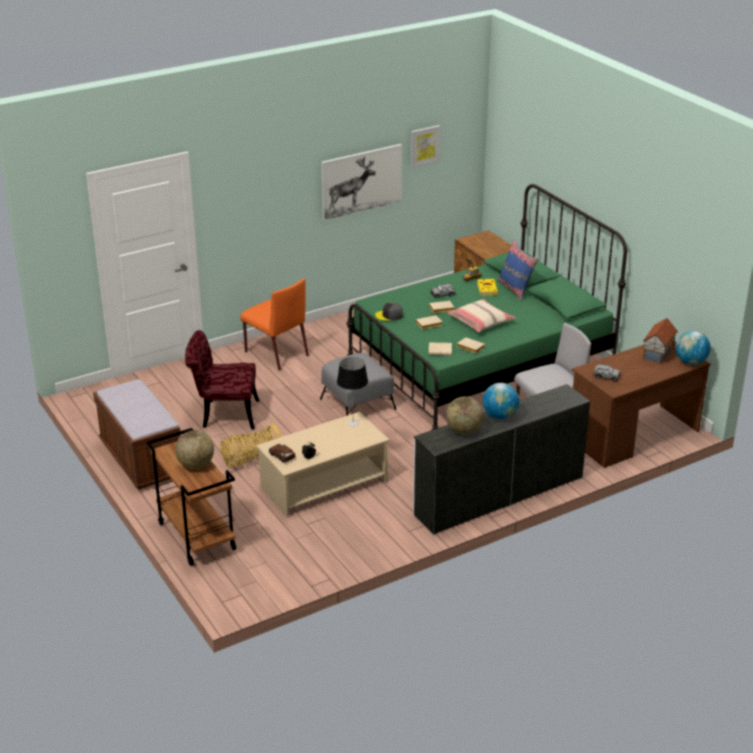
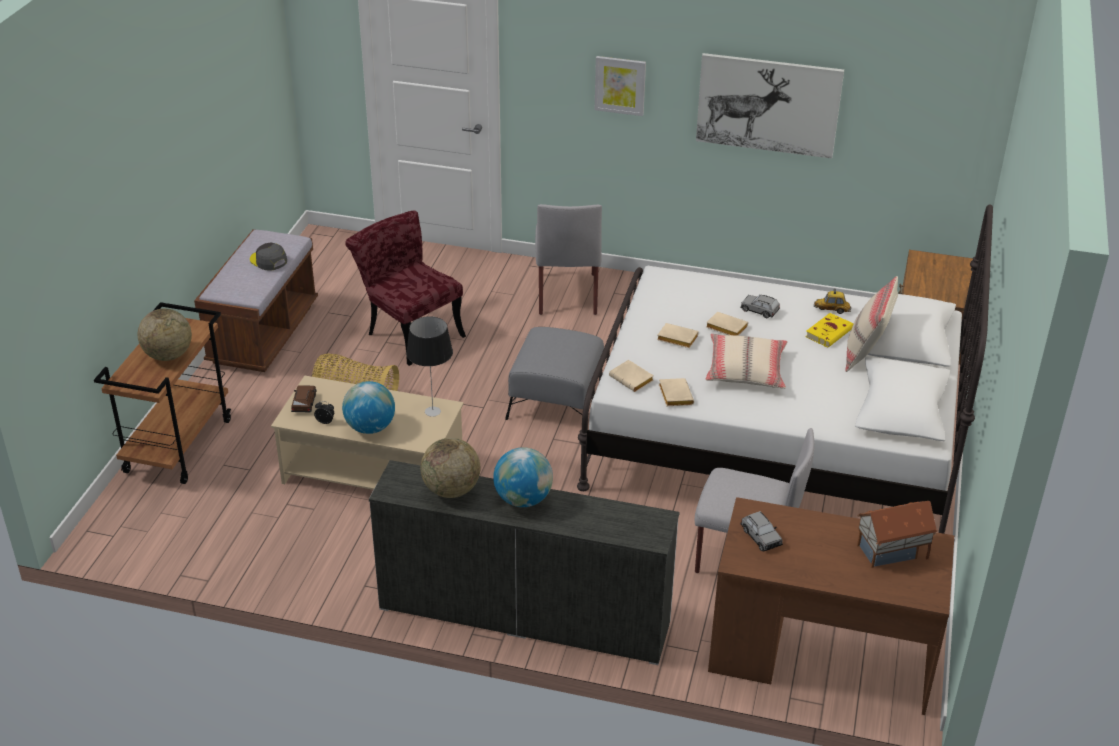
camera: 45 degrees right, 5 degrees up
orange chair [240,278,309,371] -> grey chair [535,204,602,315]
green bed [346,184,627,430] -> white bed [577,204,993,534]
grey cap [375,302,403,321] -> grey cap moved to [250,243,287,271]
picture [411,125,440,167] -> picture moved to [595,56,646,116]
blue pillow [498,240,538,301] -> beige pillow [846,276,898,372]
globe [676,331,711,365] -> globe moved to [342,381,395,434]

